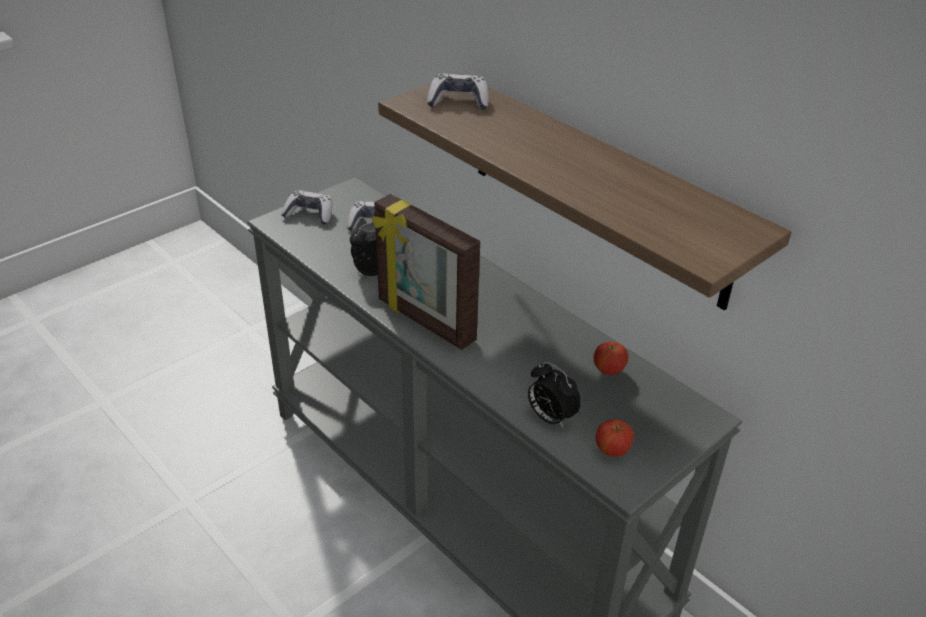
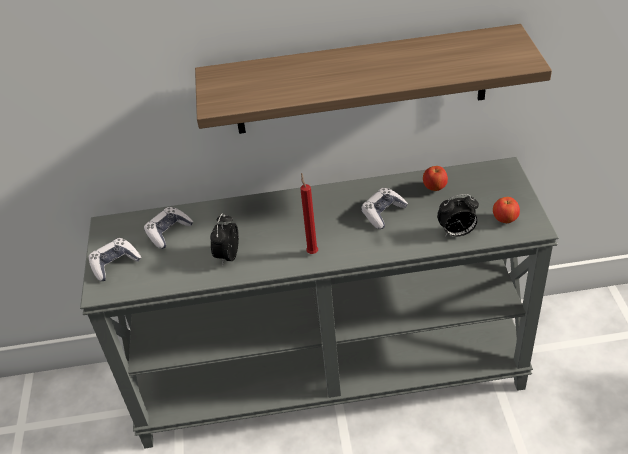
camera: 50 degrees left, 5 degrees up
picture frame [372,194,480,350] -> red candle [300,173,318,254]
game controller [427,74,489,110] -> game controller moved to [361,188,408,229]

